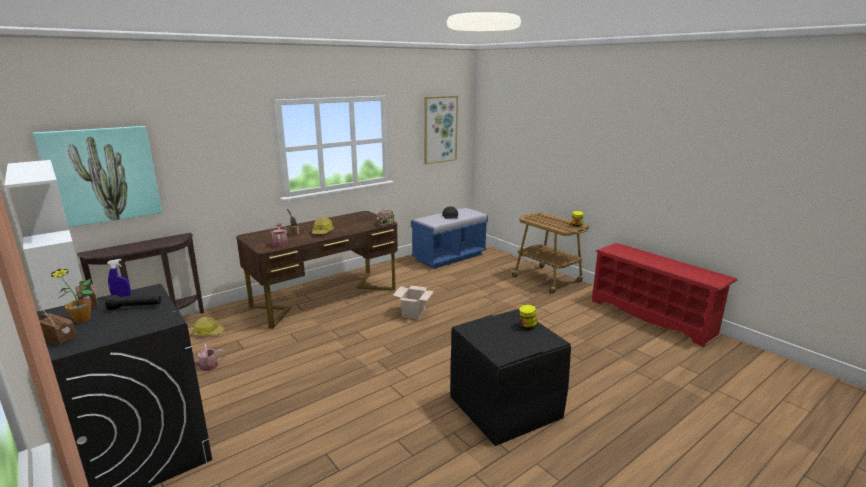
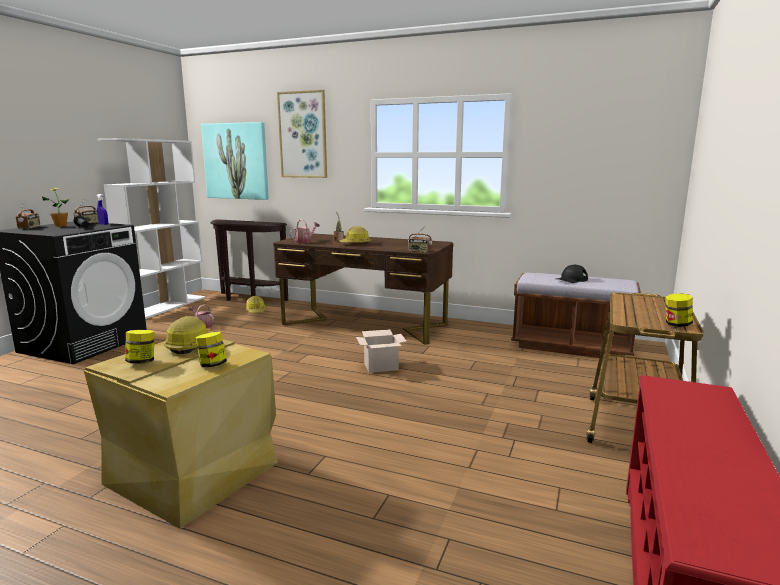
camera: 60 degrees right, 5 degrees down
blue bench [411,208,488,269] -> brown bench [511,273,641,360]
picture [424,96,458,164] -> picture moved to [277,90,327,178]
black storage box [450,309,571,446] -> beige storage box [84,340,278,529]
none -> jar [125,330,154,364]
none -> hard hat [164,316,213,354]

